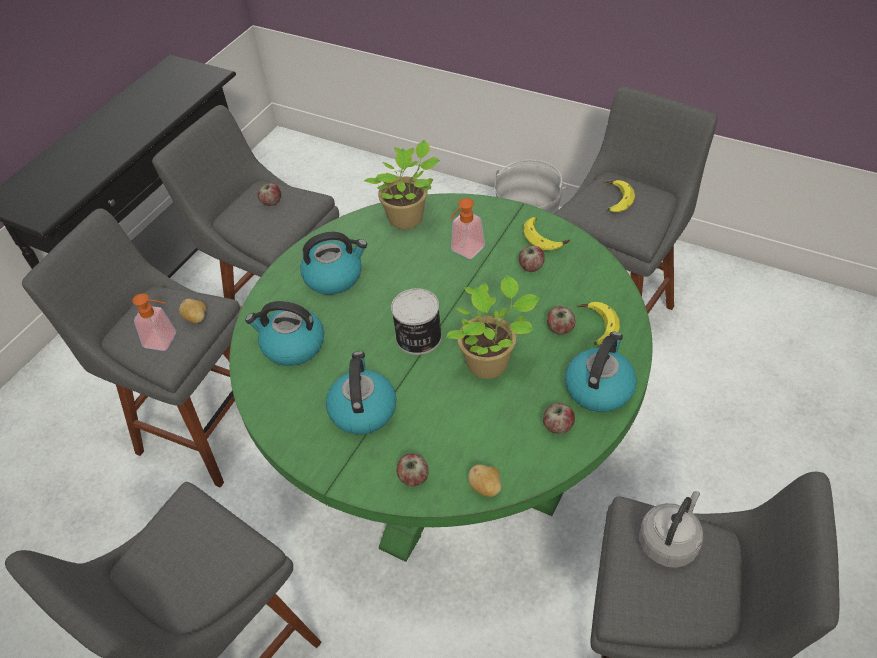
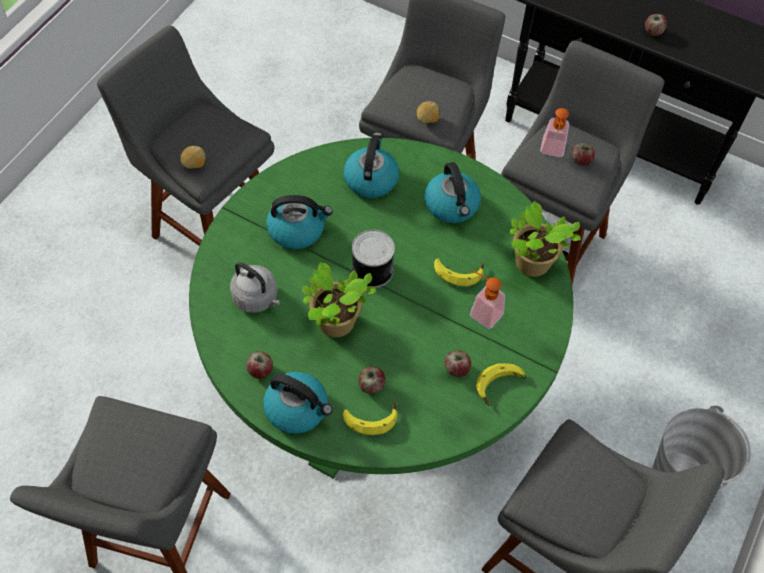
camera: 85 degrees right, 10 degrees up
soap dispenser [132,293,176,351] -> soap dispenser moved to [540,108,569,157]
apple [396,454,429,486] -> apple moved to [645,14,667,36]
potato [468,464,502,497] -> potato moved to [181,146,205,169]
banana [605,180,635,212] -> banana moved to [434,258,484,286]
grey kettle [639,491,703,568] -> grey kettle moved to [230,262,280,313]

